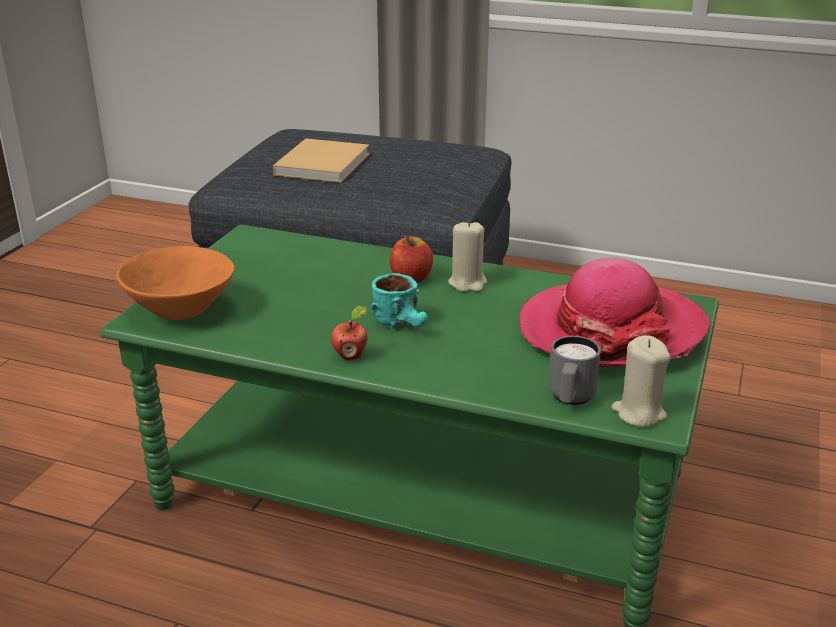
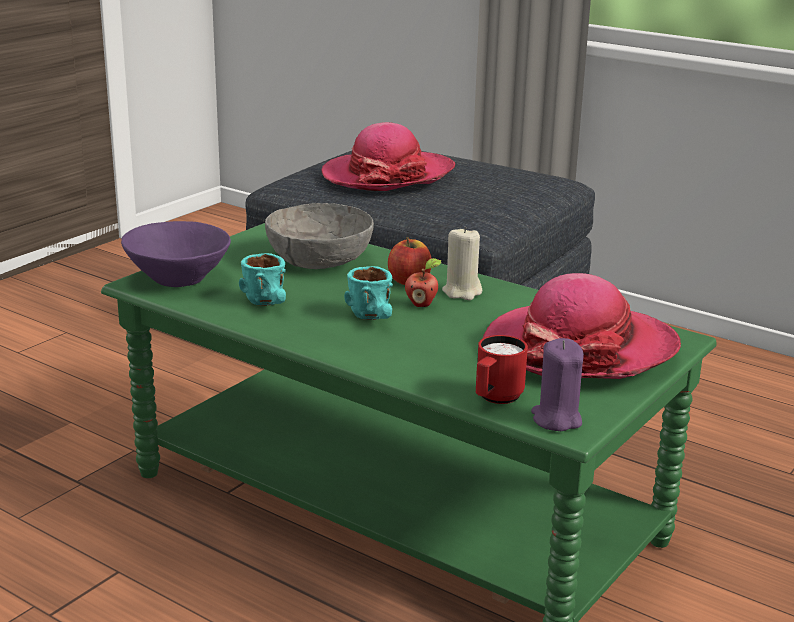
camera: 15 degrees right, 5 degrees down
orange bowl [117,246,234,320] -> purple bowl [121,221,231,287]
beige book [273,139,369,183] -> hat [321,122,455,191]
apple [331,306,368,360] -> apple moved to [405,258,441,307]
grey mug [549,336,601,405] -> red mug [476,335,528,404]
beige candle [612,335,671,427] -> purple candle [531,338,584,431]
none -> turquoise mug [239,253,286,306]
none -> grey bowl [265,203,374,269]

